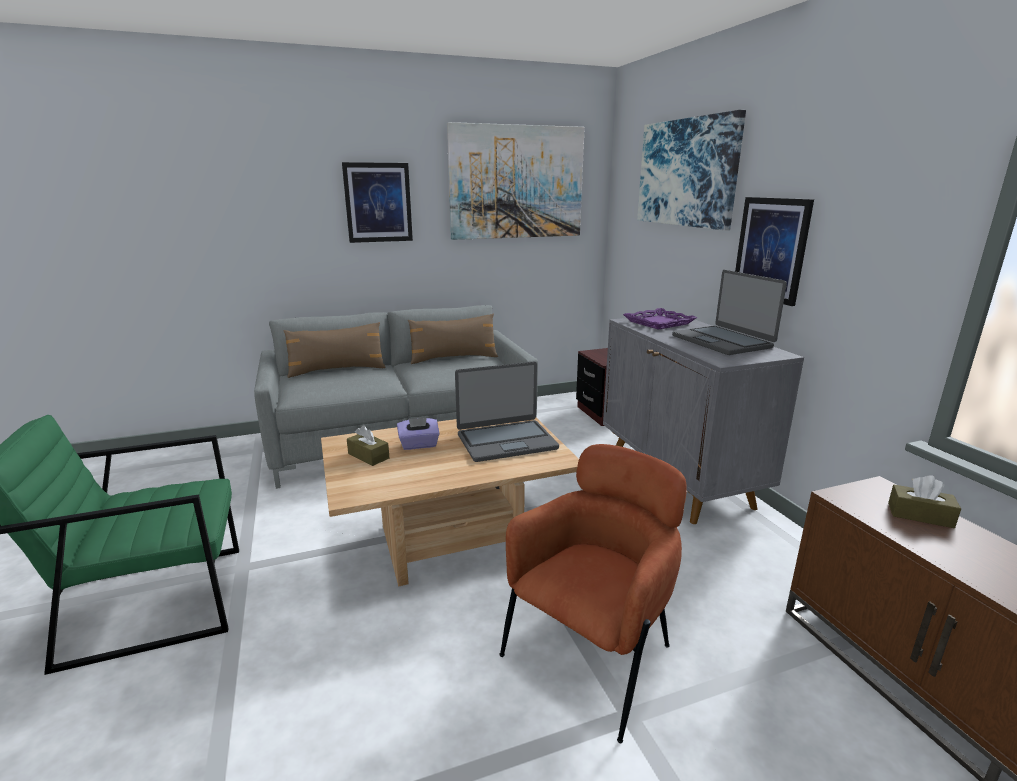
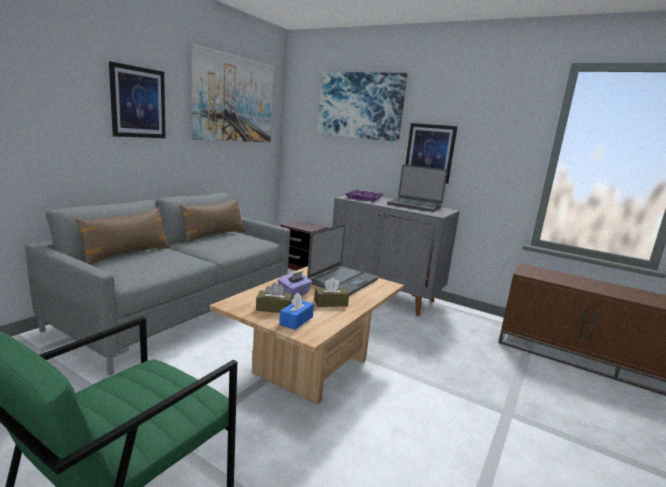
camera: 40 degrees left, 5 degrees down
brown armchair [499,444,687,743] -> none
brown tissue box [888,475,961,528] -> brown tissue box moved to [314,278,349,307]
none -> blue tissue box [279,293,314,330]

